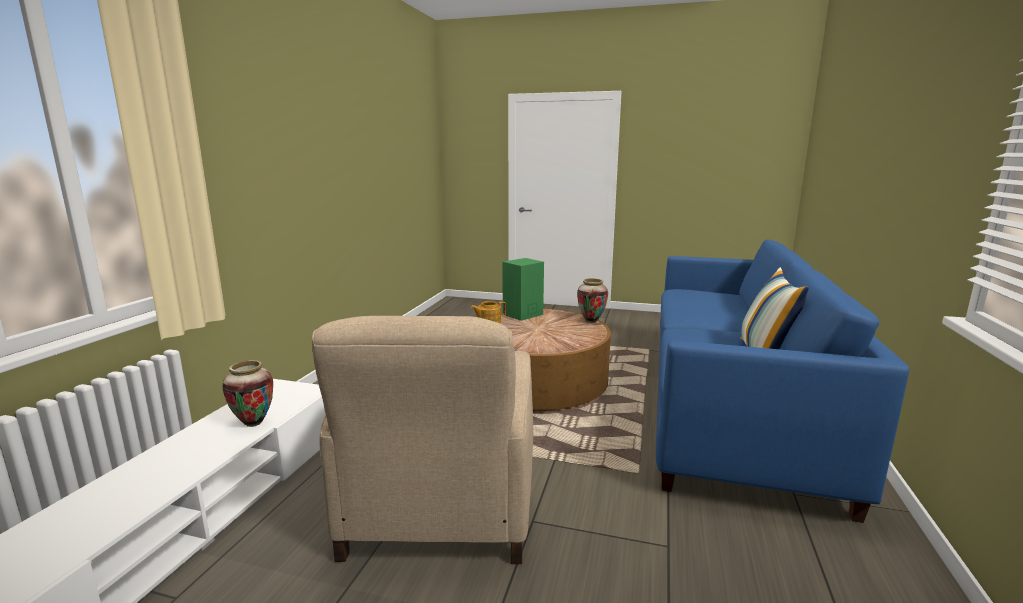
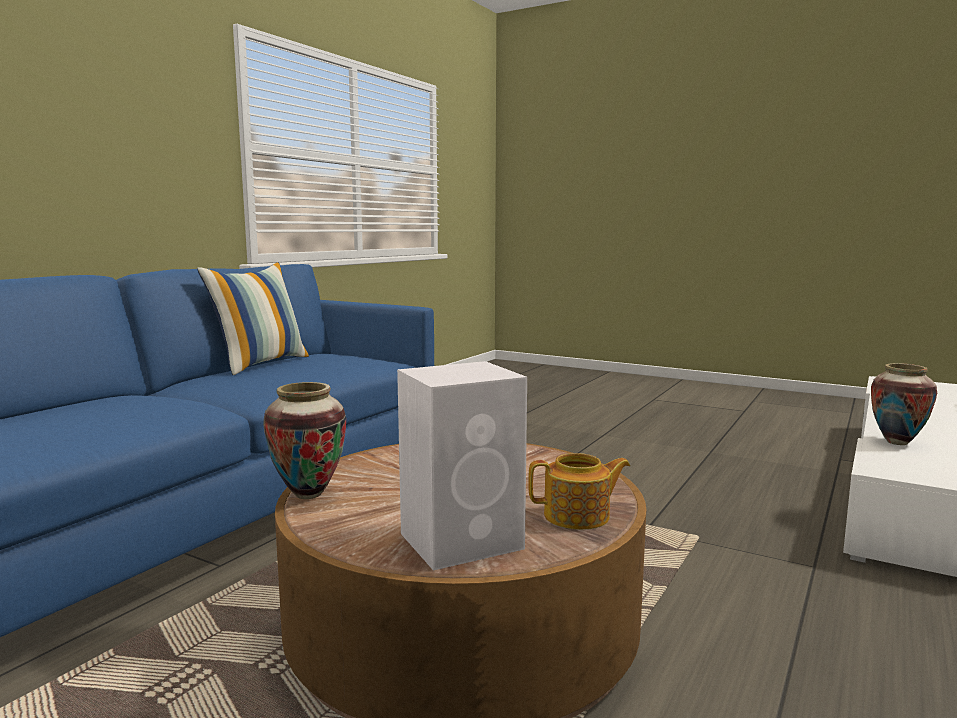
camera: 165 degrees left, 5 degrees down
beige armchair [312,316,533,564] -> none
green speaker [502,258,544,321] -> white speaker [397,361,527,571]

